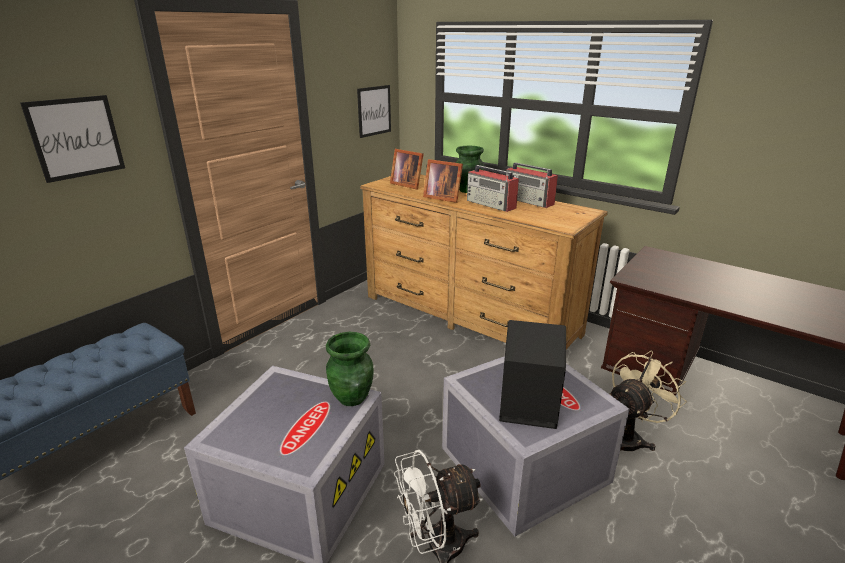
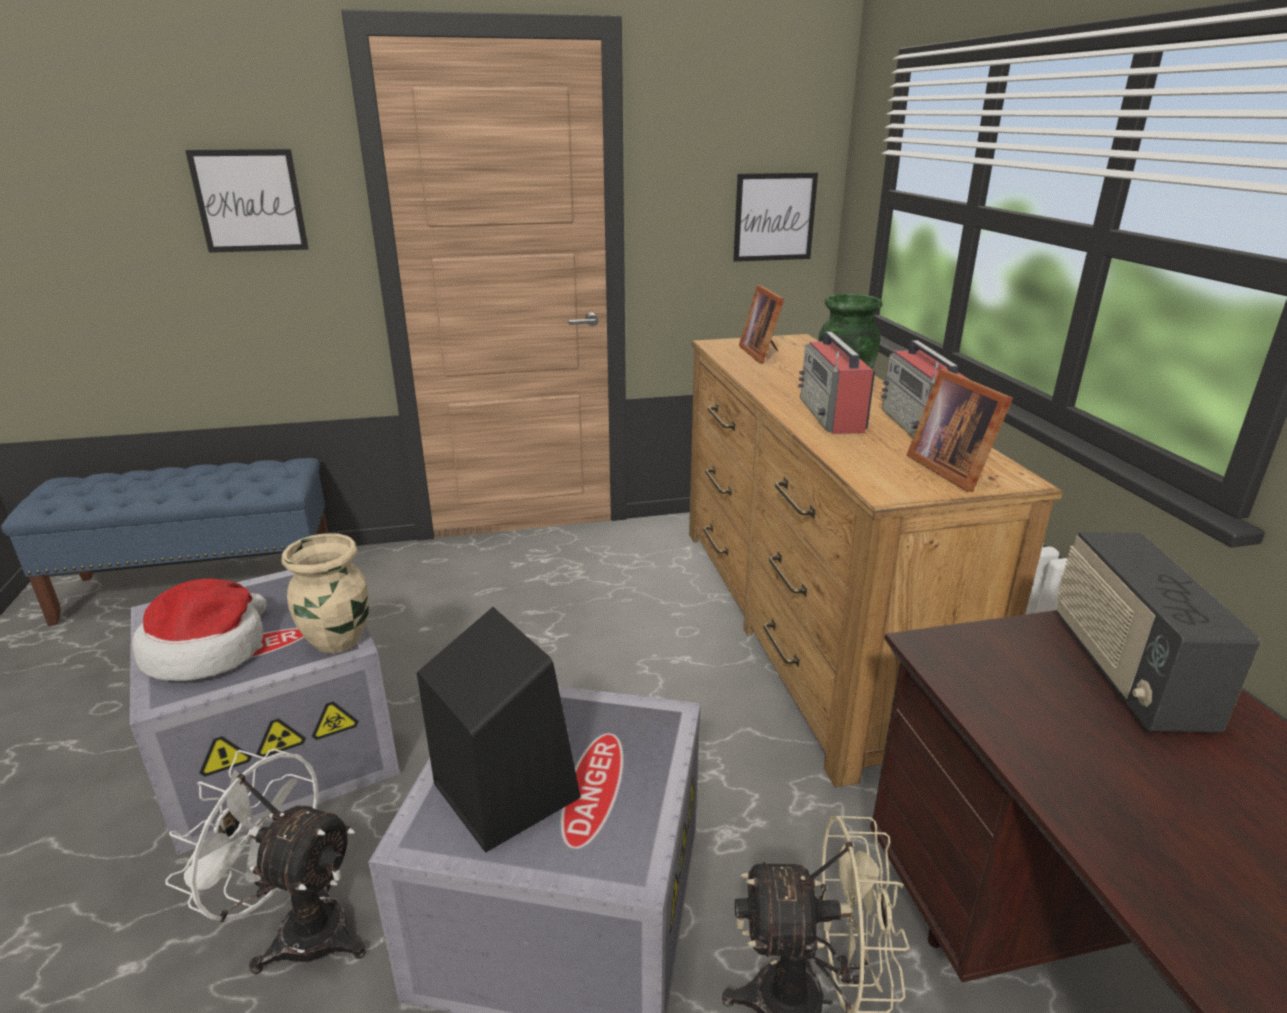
camera: 40 degrees right, 0 degrees up
green vase [326,332,374,406] -> beige vase [282,533,369,653]
picture frame [423,159,463,203] -> picture frame moved to [907,369,1013,492]
none -> hat [132,578,266,681]
none -> radio [1056,532,1261,732]

